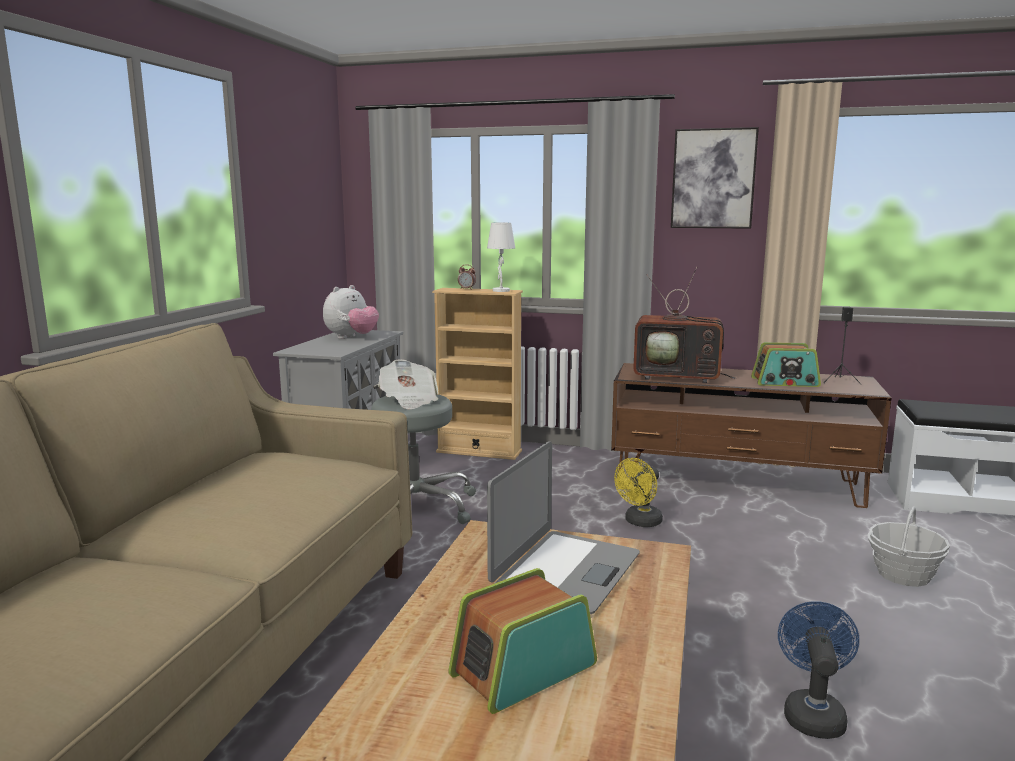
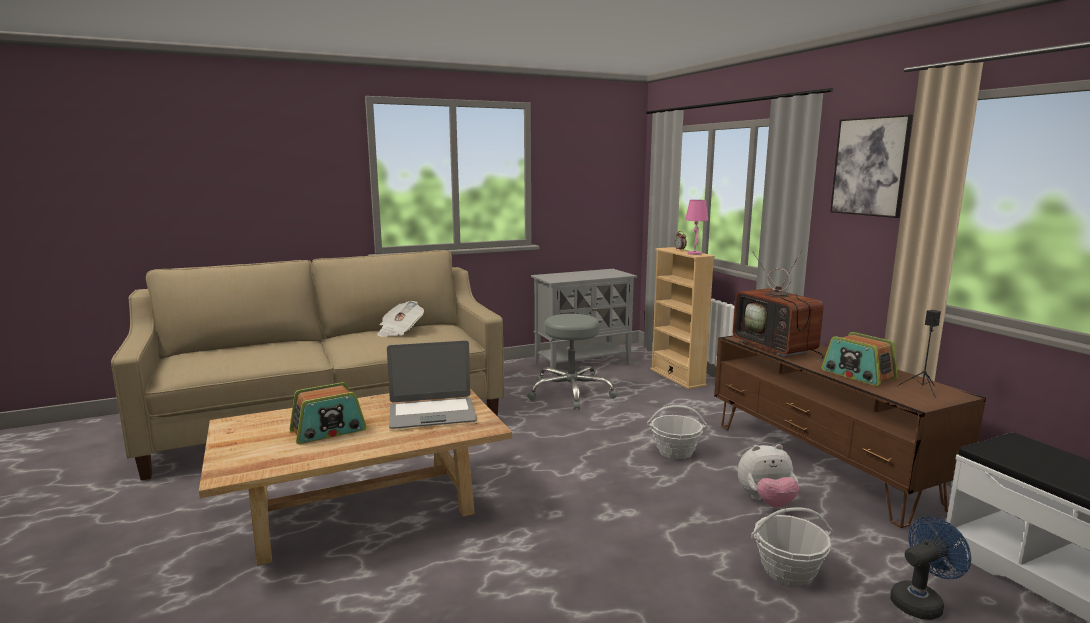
camera: 50 degrees right, 0 degrees up
plush toy [323,285,379,339] -> plush toy moved to [738,444,799,508]
newspaper [378,359,438,409] -> newspaper moved to [377,301,424,337]
radio [448,568,597,714] -> radio turned 135 degrees clockwise [290,382,367,444]
white table lamp [487,222,515,292] -> pink table lamp [685,200,708,255]
yellow fan [614,458,663,527] -> basket [647,405,707,459]
blue fan [778,601,859,739] -> blue fan moved to [890,517,971,620]

